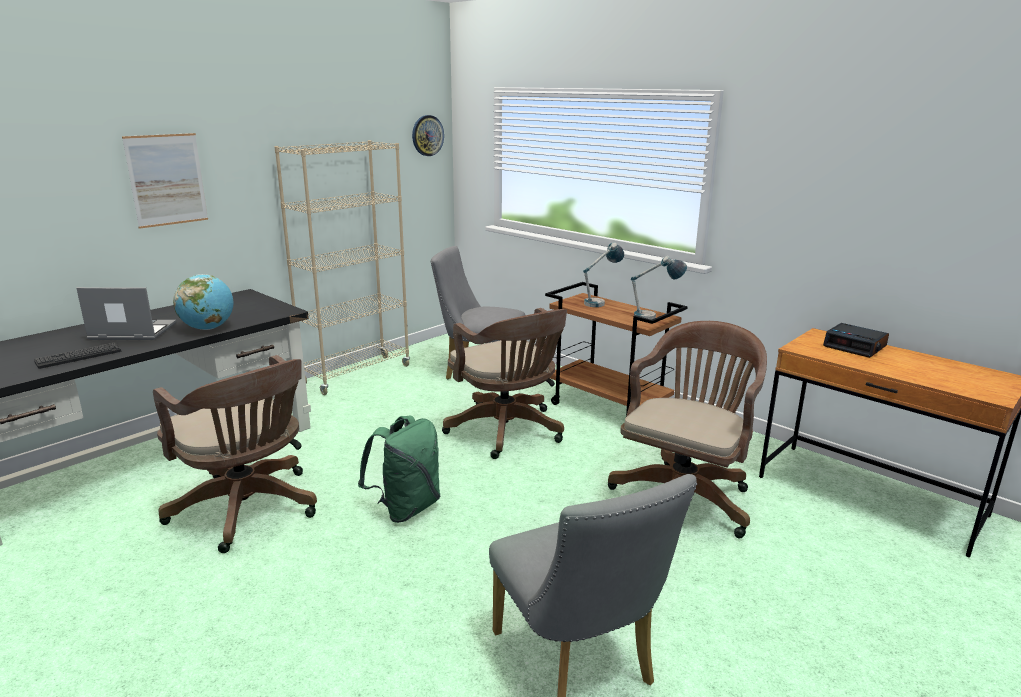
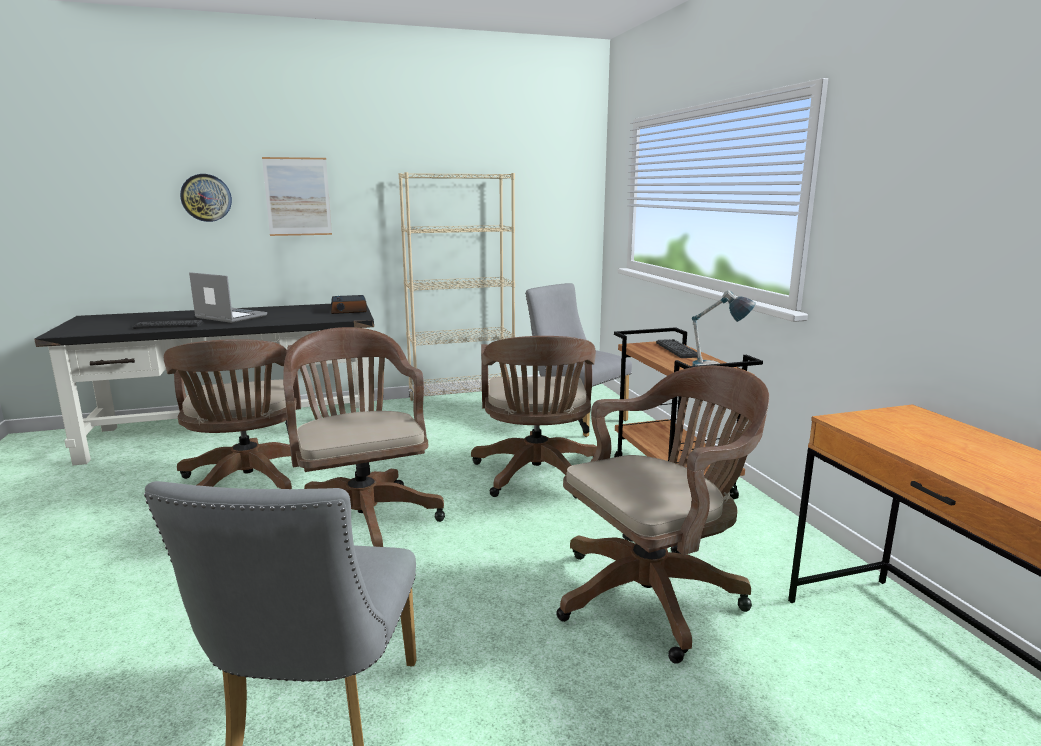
camera: 30 degrees right, 5 degrees down
globe [173,274,233,330] -> none
green backpack [358,416,441,523] -> brown office chair [283,327,445,547]
wall clock [412,115,444,156] -> wall clock moved to [180,174,232,222]
table lamp [583,242,624,307] -> keyboard [656,339,698,358]
alarm clock [823,323,889,358] -> alarm clock moved to [331,295,367,314]

